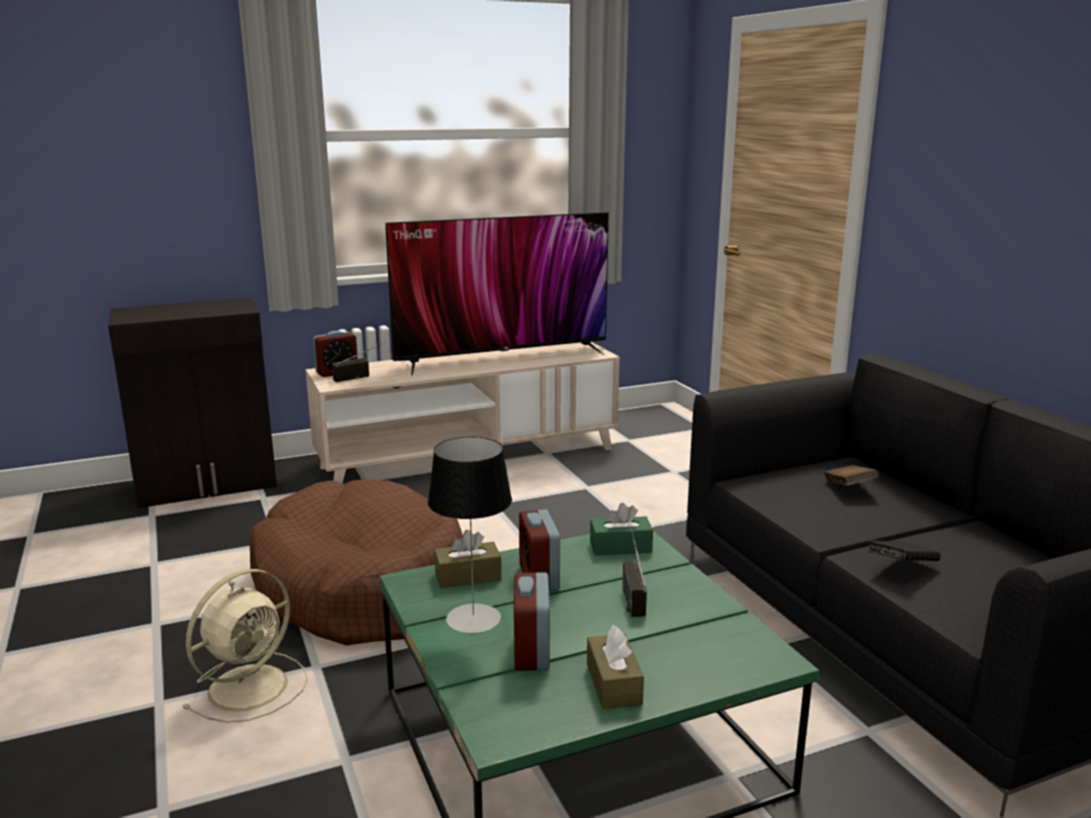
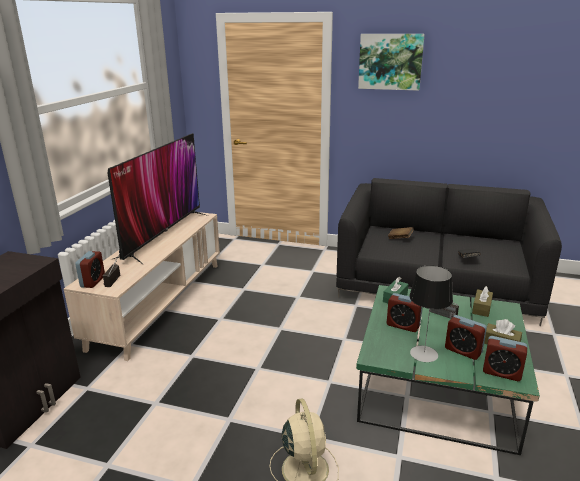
camera: 50 degrees left, 5 degrees up
brown dog bed [249,479,463,645] -> none
brown tissue box [434,530,501,588] -> brown tissue box moved to [472,286,493,317]
none -> picture [358,34,425,91]
none -> alarm clock [483,336,528,381]

